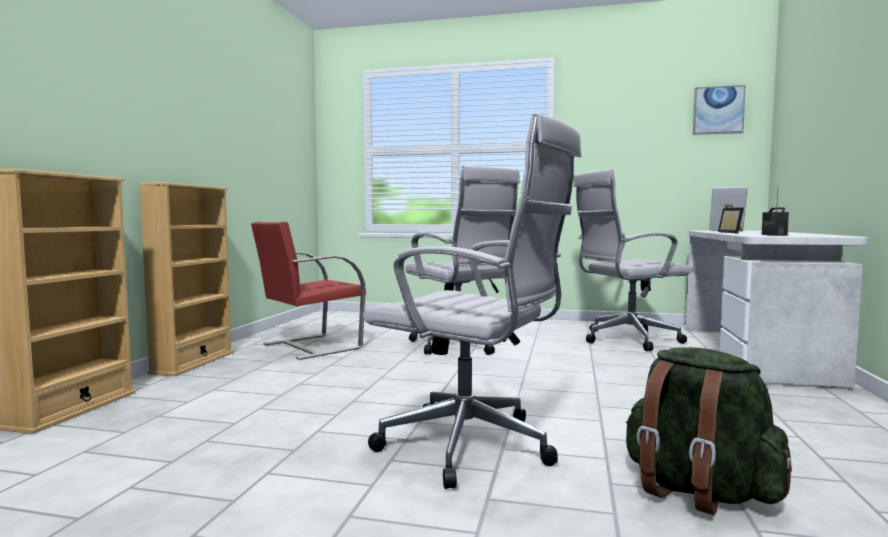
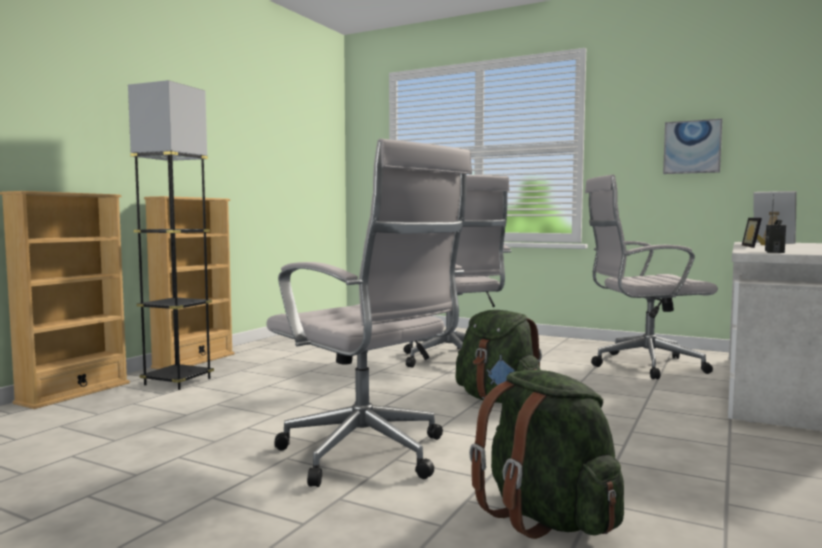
camera: 15 degrees right, 0 degrees up
red chair [251,222,366,360] -> none
picture [693,85,746,135] -> picture moved to [663,119,722,174]
none -> grey floor lamp [128,80,214,390]
none -> green backpack [456,310,542,403]

